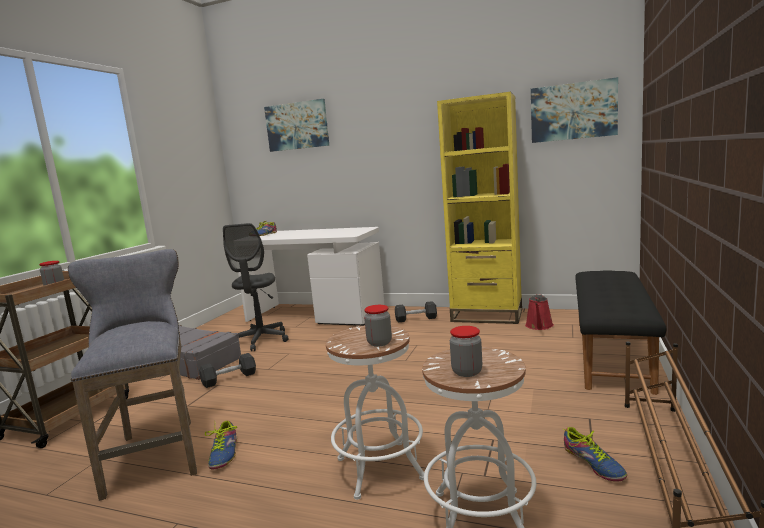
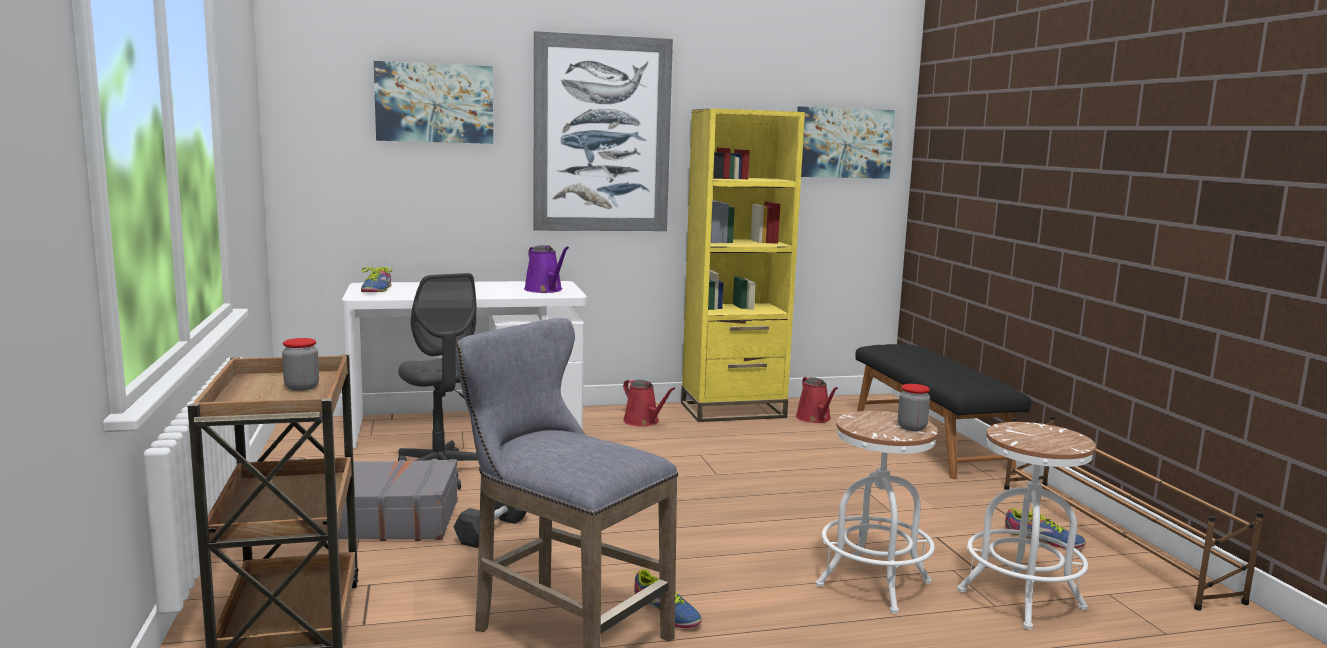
camera: 35 degrees left, 0 degrees up
black dumbbell [395,301,437,322] -> red watering can [623,379,675,427]
jar [450,326,482,377] -> none
none -> purple watering can [524,245,569,293]
none -> picture [533,31,673,231]

